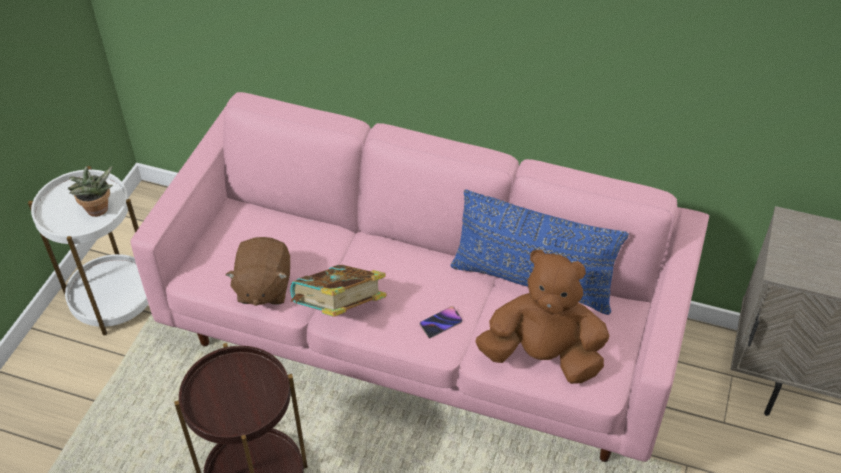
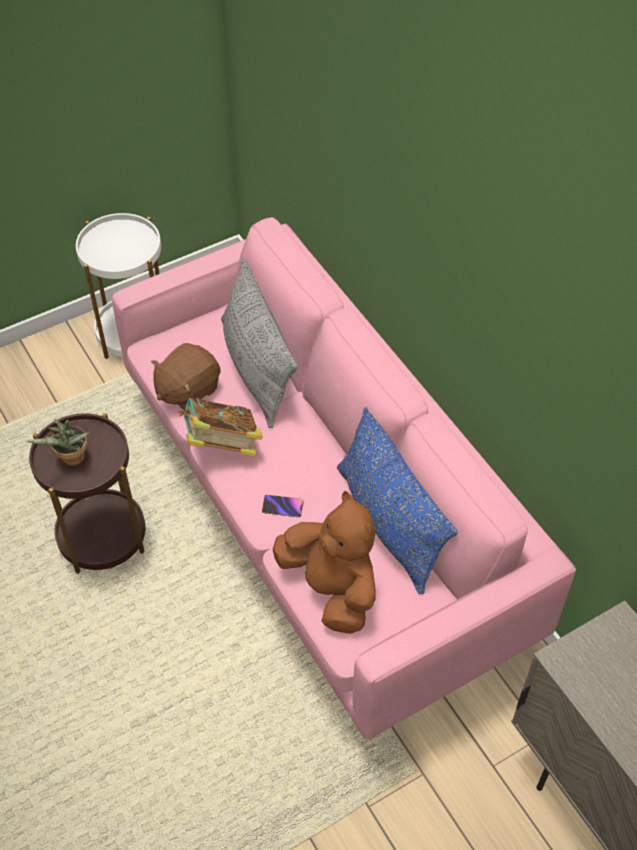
camera: 40 degrees right, 5 degrees up
potted plant [68,166,113,217] -> potted plant moved to [27,419,89,466]
none -> grey pillow [221,258,298,428]

